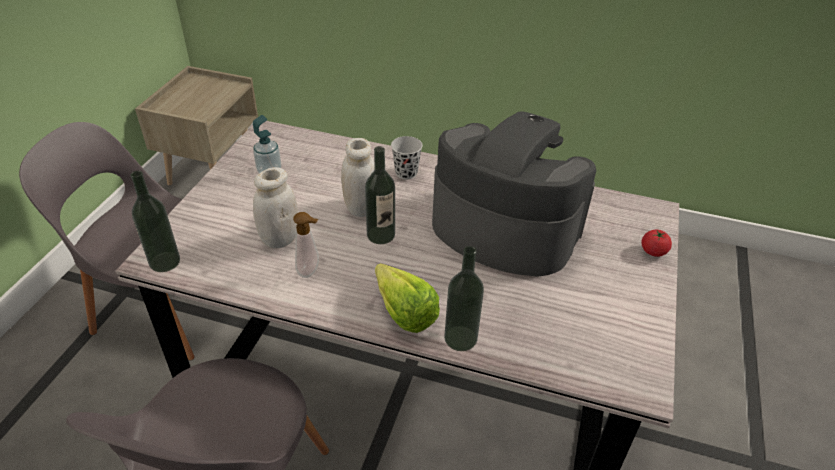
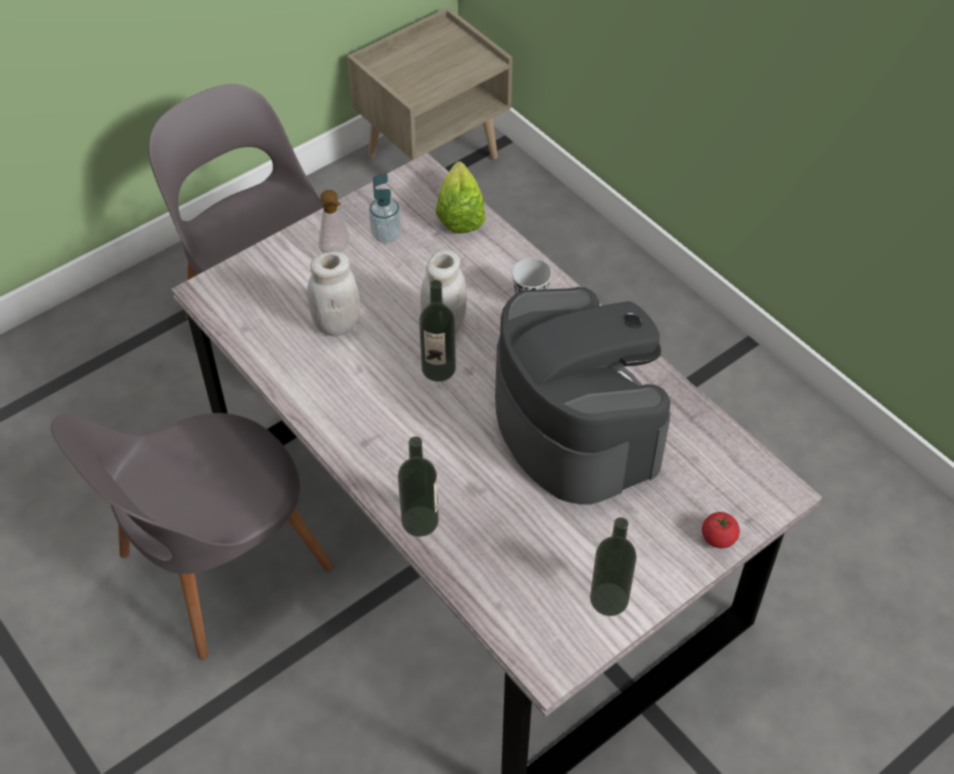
camera: 35 degrees right, 10 degrees up
bottle [131,171,180,272] -> bottle moved to [590,517,637,616]
soap dispenser [293,212,319,278] -> soap dispenser moved to [318,190,350,253]
lettuce [375,263,440,333] -> lettuce moved to [436,161,486,234]

